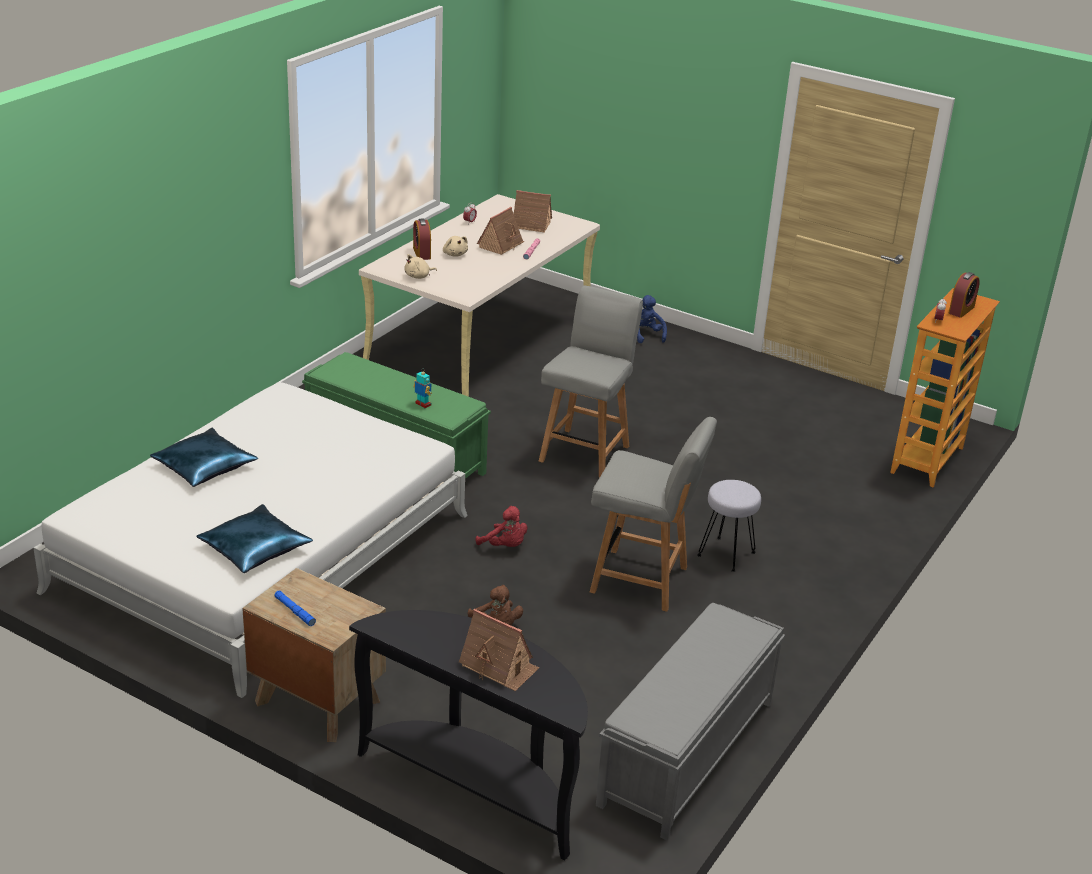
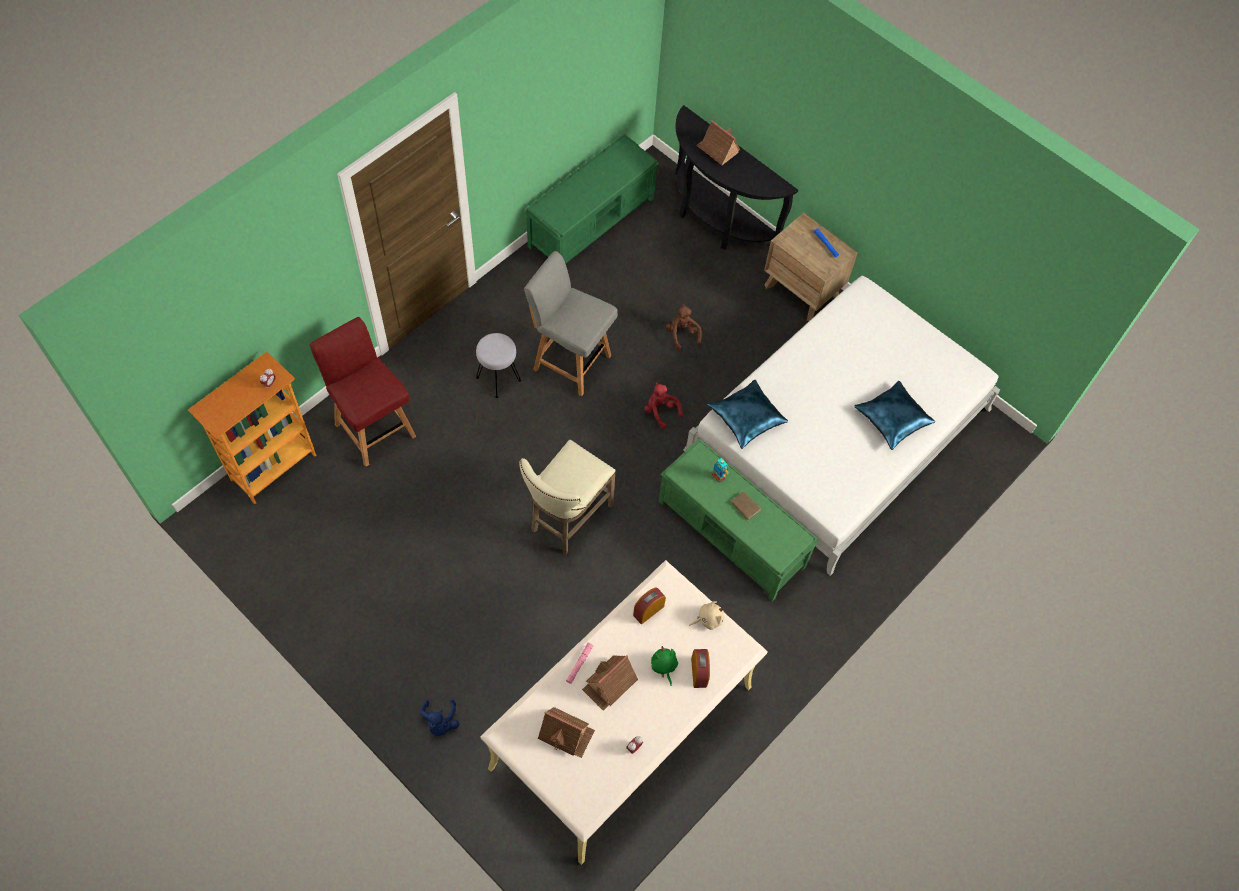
camera: 170 degrees left, 30 degrees up
blue pillow [196,504,313,573] -> blue pillow moved to [707,380,788,449]
beige plush toy [443,236,468,257] -> green plush toy [651,646,678,686]
grey chair [539,286,643,478] -> beige stool [519,440,616,554]
grey bench [596,603,785,841] -> green bench [525,134,659,264]
alarm clock [949,272,980,318] -> alarm clock moved to [633,587,666,624]
none -> red chair [310,317,416,467]
none -> brown book [731,491,761,521]

